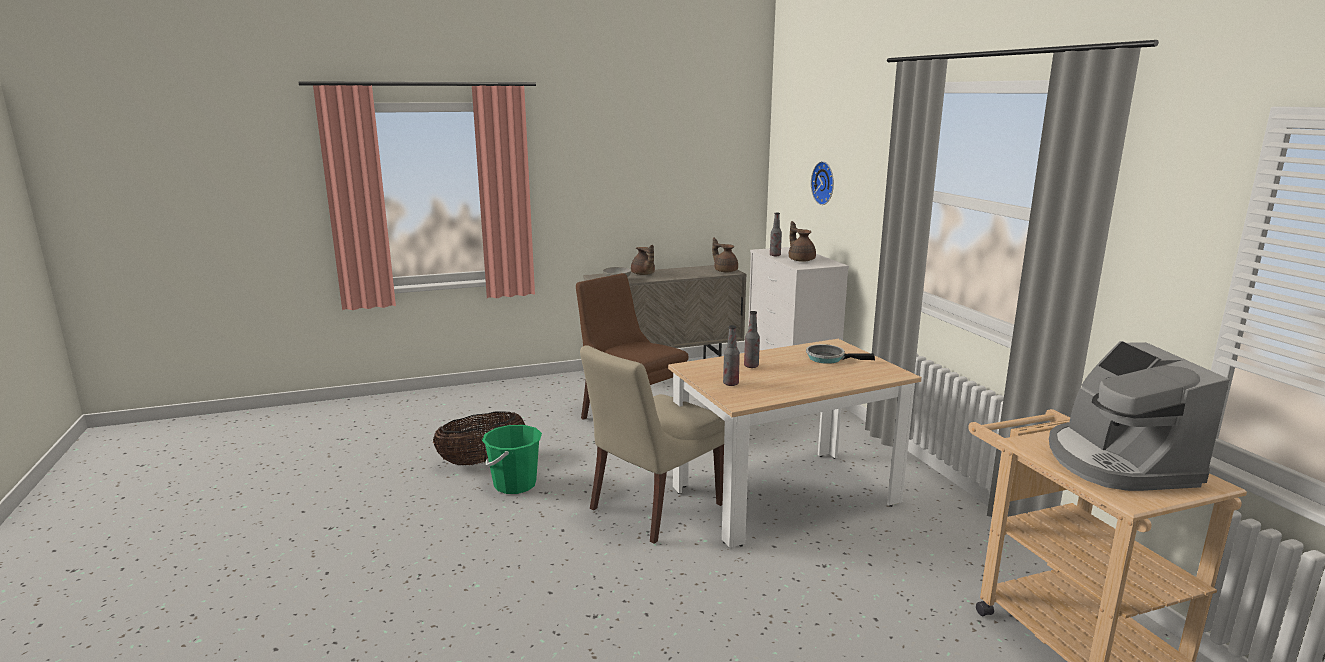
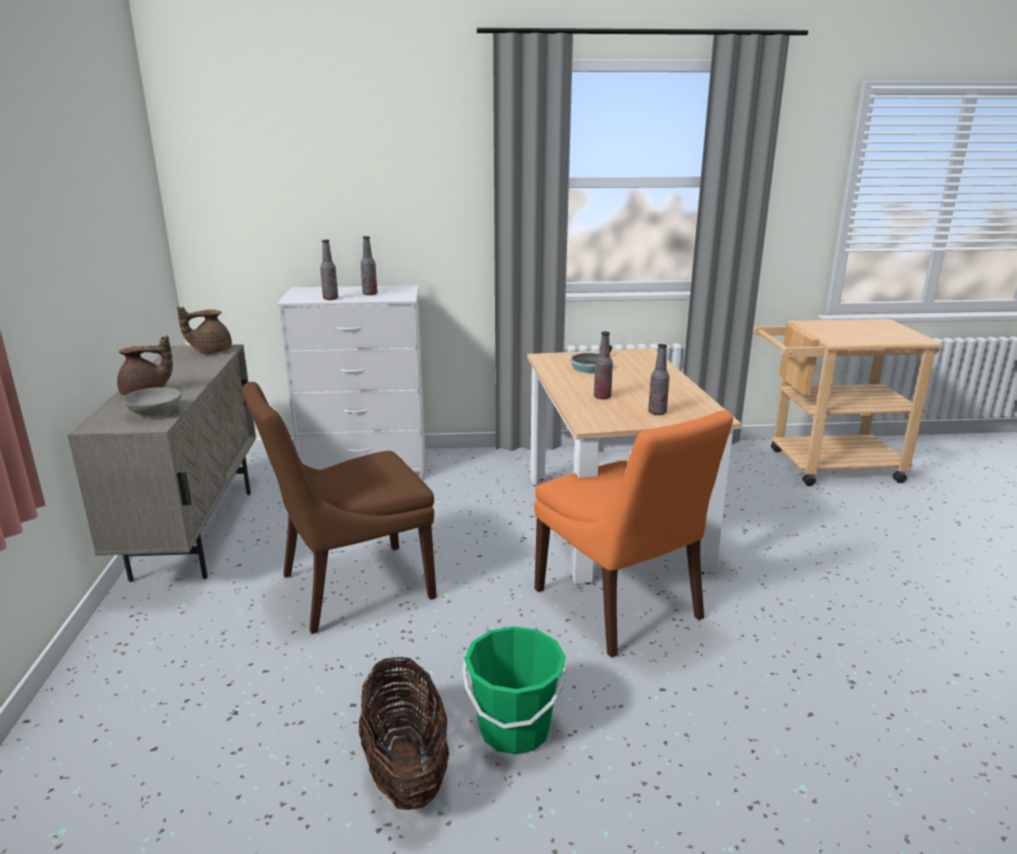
camera: 75 degrees left, 5 degrees up
beige chair [580,345,725,544] -> orange chair [534,410,733,658]
brown teapot [789,221,816,262] -> bottle [361,236,377,295]
wall clock [811,161,834,205] -> none
coffee machine [1049,341,1230,491] -> none

